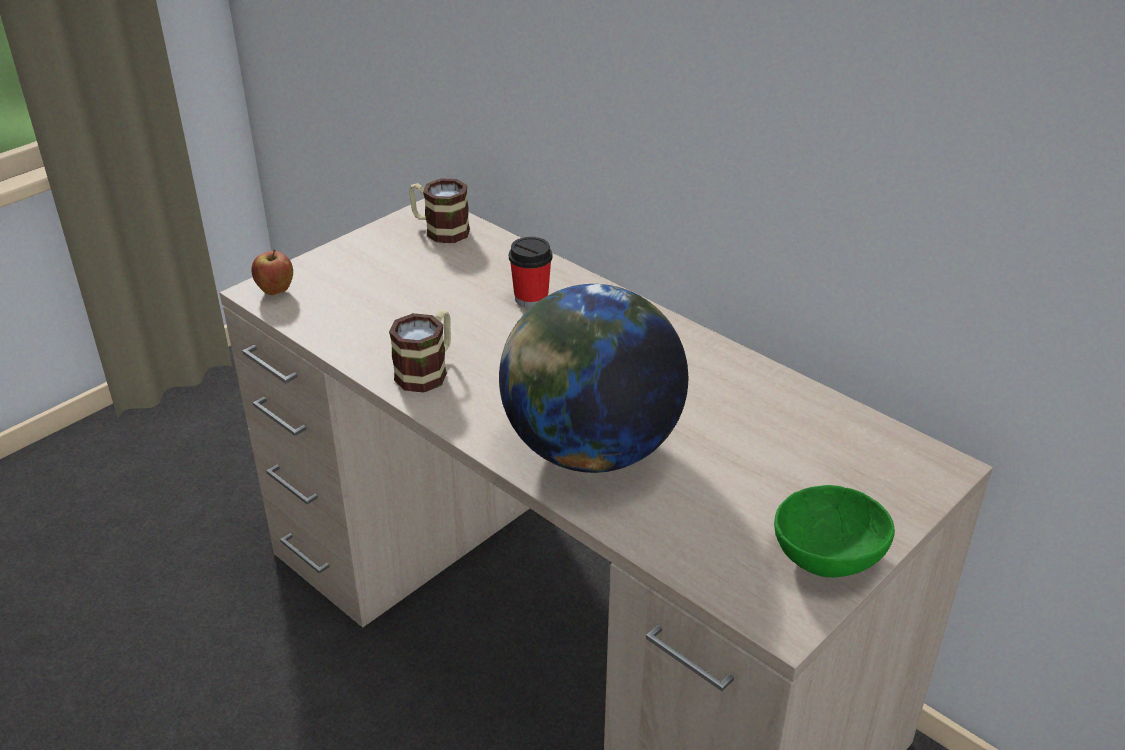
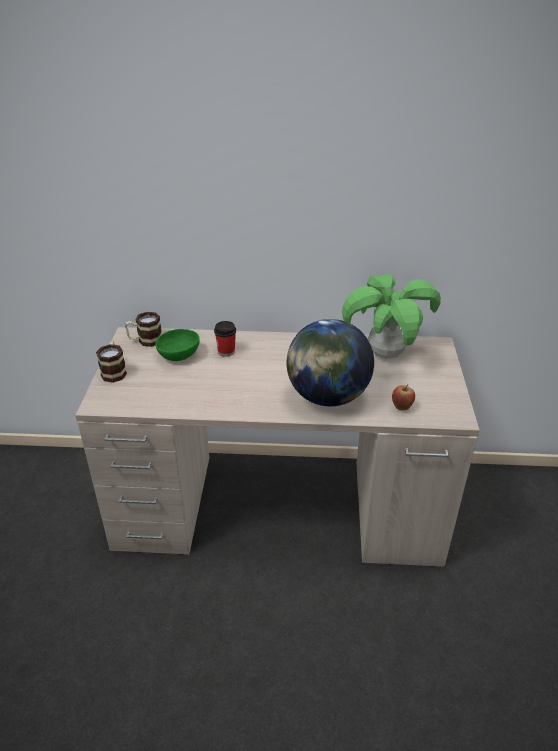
camera: 40 degrees left, 0 degrees up
apple [251,250,293,295] -> apple moved to [392,384,415,410]
mug [389,311,451,393] -> mug moved to [96,341,127,383]
green bowl [774,485,895,577] -> green bowl moved to [155,329,200,361]
none -> potted plant [342,274,441,359]

